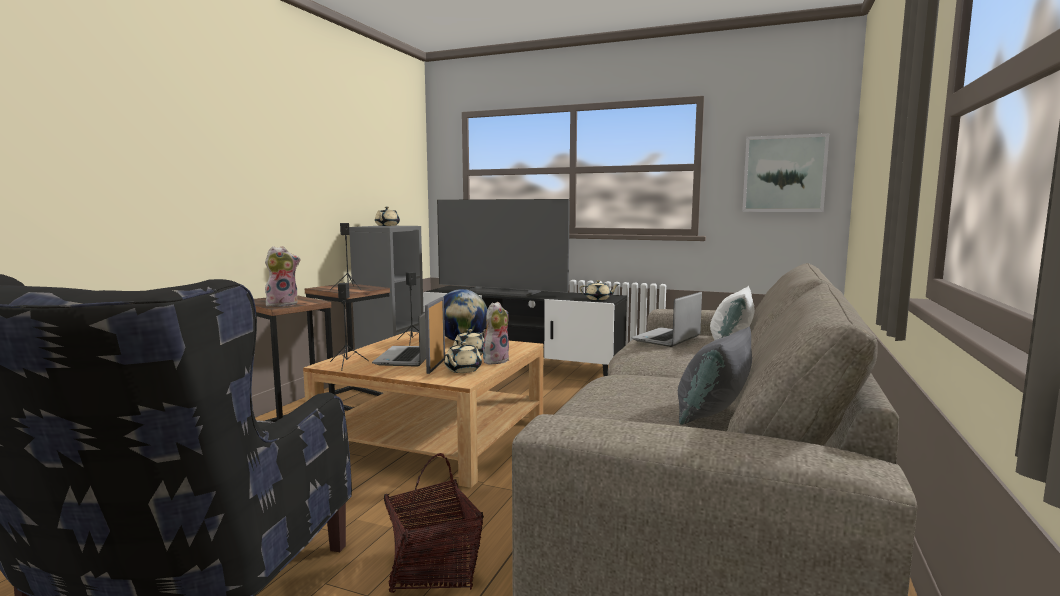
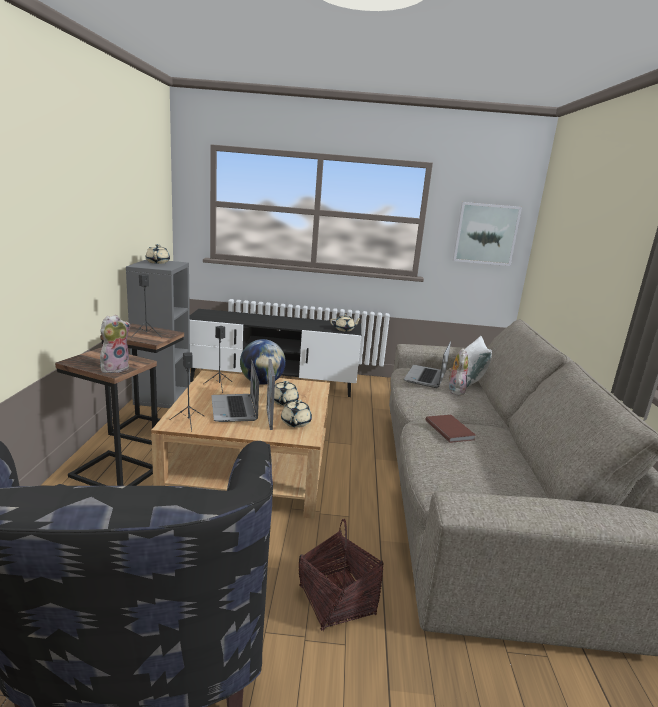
camera: 20 degrees left, 10 degrees up
television [437,199,570,297] -> none
plush toy [483,302,509,364] -> plush toy moved to [448,348,468,396]
grey pillow [678,326,752,425] -> none
none -> brown book [425,415,475,443]

